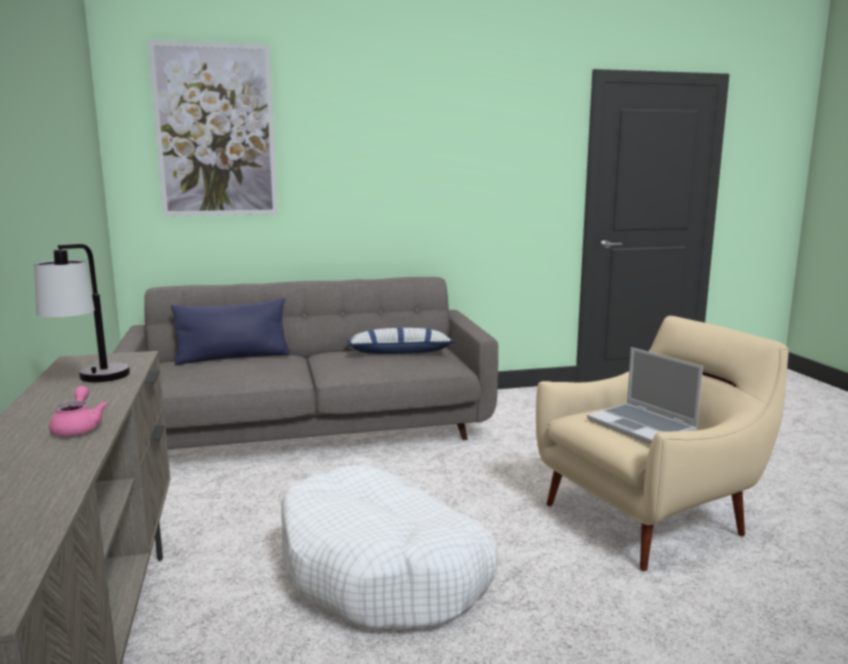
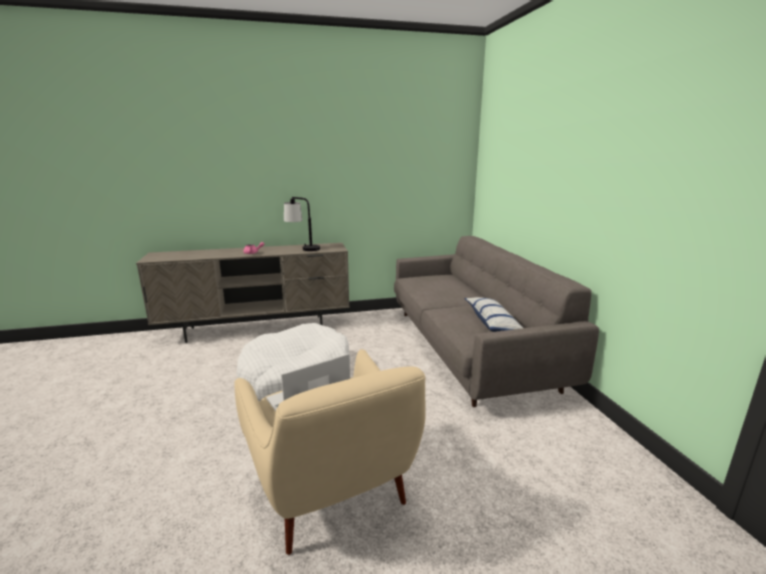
camera: 90 degrees right, 5 degrees up
picture [148,40,278,216] -> none
blue pillow [171,298,290,365] -> none

